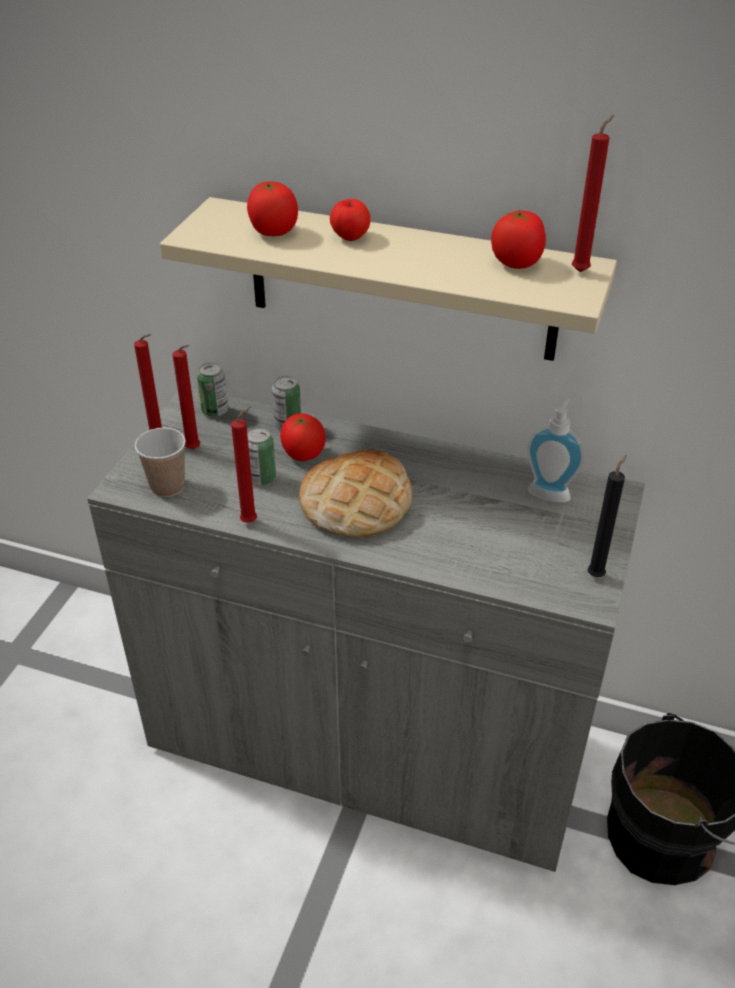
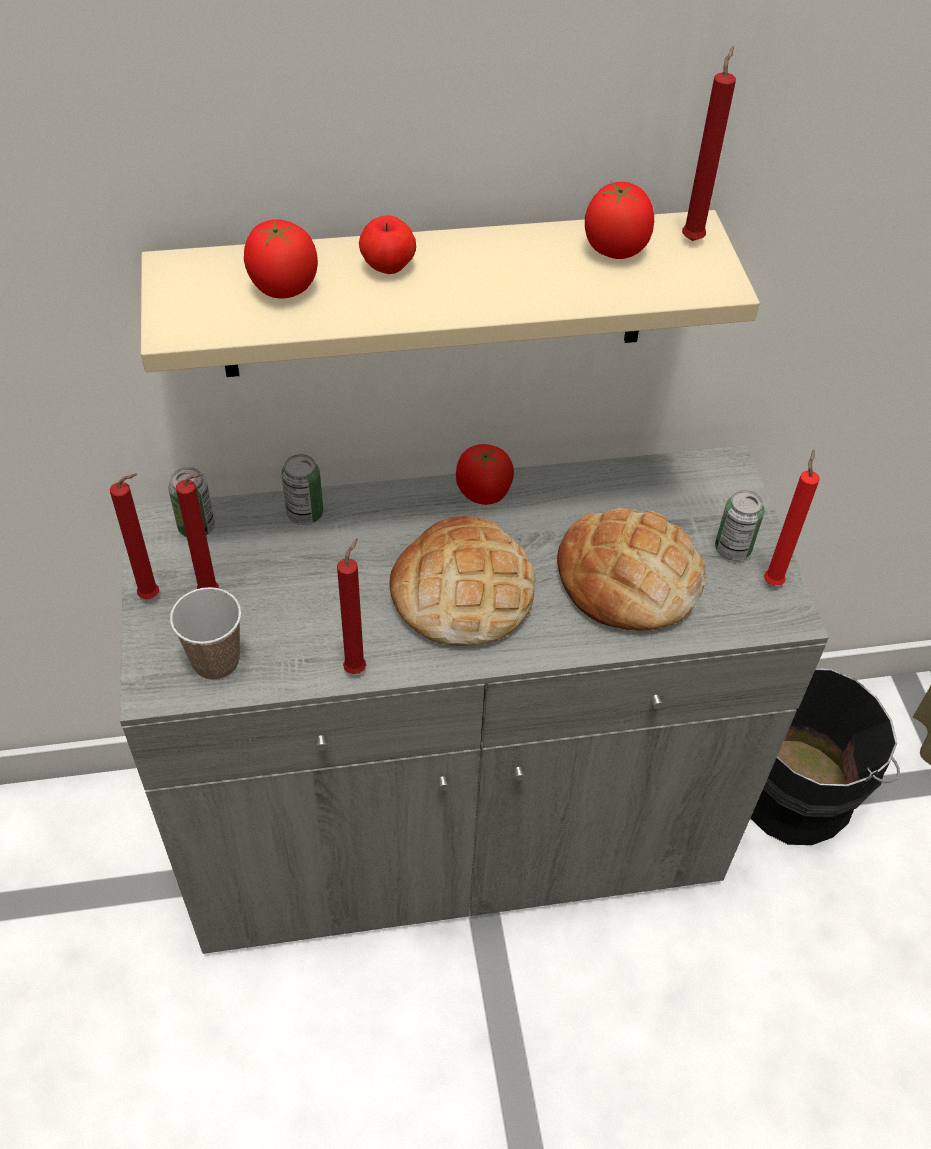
camera: 30 degrees left, 10 degrees up
can [247,427,276,485] -> can moved to [715,490,764,561]
tomato [280,413,326,461] -> tomato moved to [456,444,514,505]
soap dispenser [527,398,584,503] -> none
black candle [587,455,627,577] -> red candle [764,449,820,586]
none -> bread [557,508,706,631]

